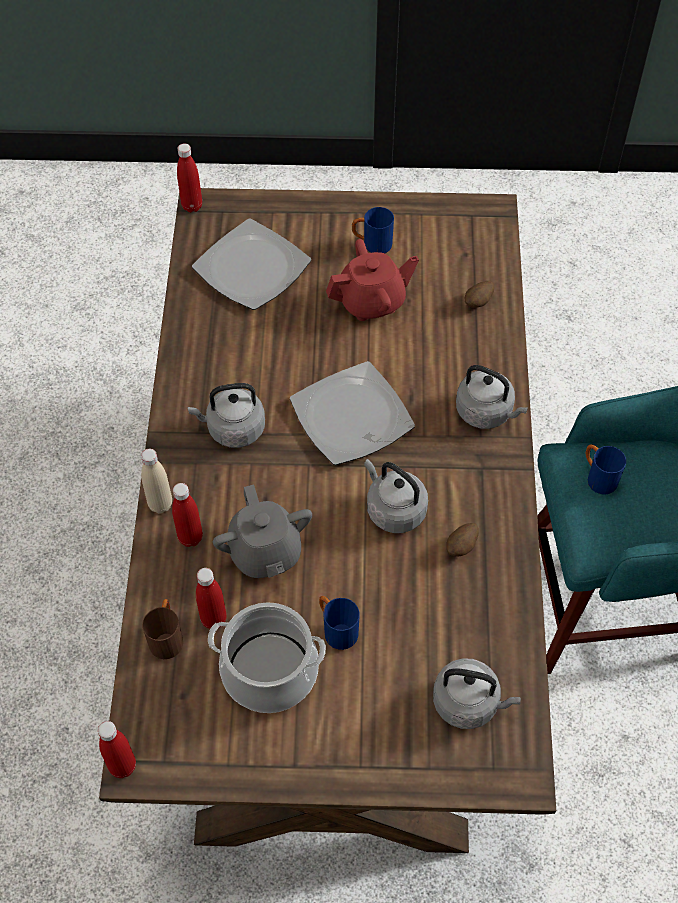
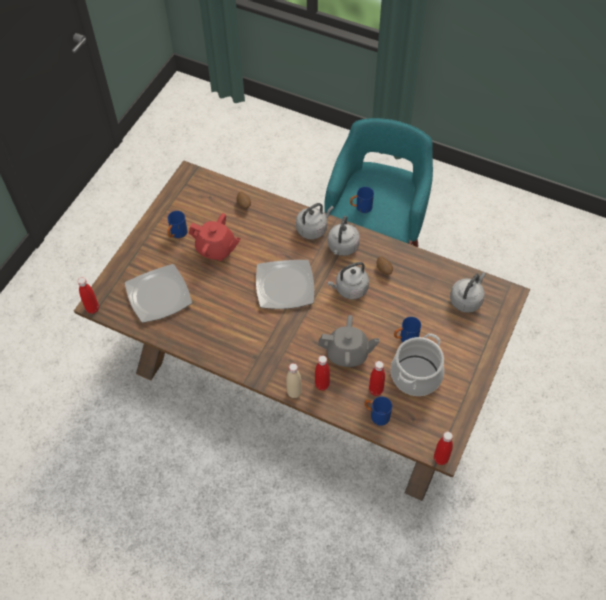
camera: 65 degrees left, 0 degrees up
brown mug [142,599,183,659] -> blue mug [365,397,392,426]
grey kettle [188,383,265,448] -> grey kettle moved to [328,216,360,256]
red teapot [326,239,419,321] -> red teapot turned 105 degrees clockwise [189,213,241,261]

